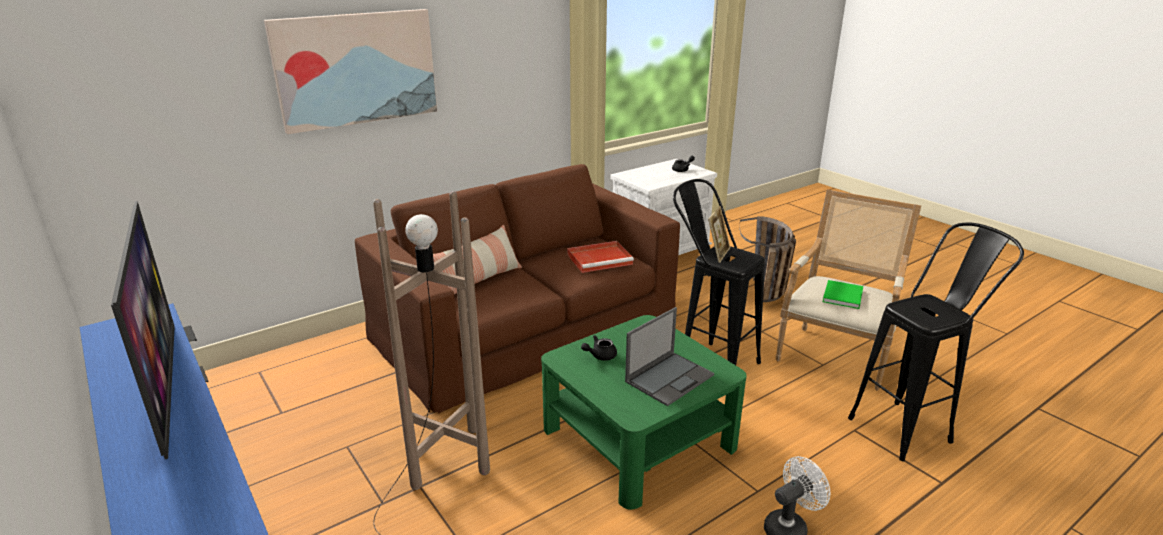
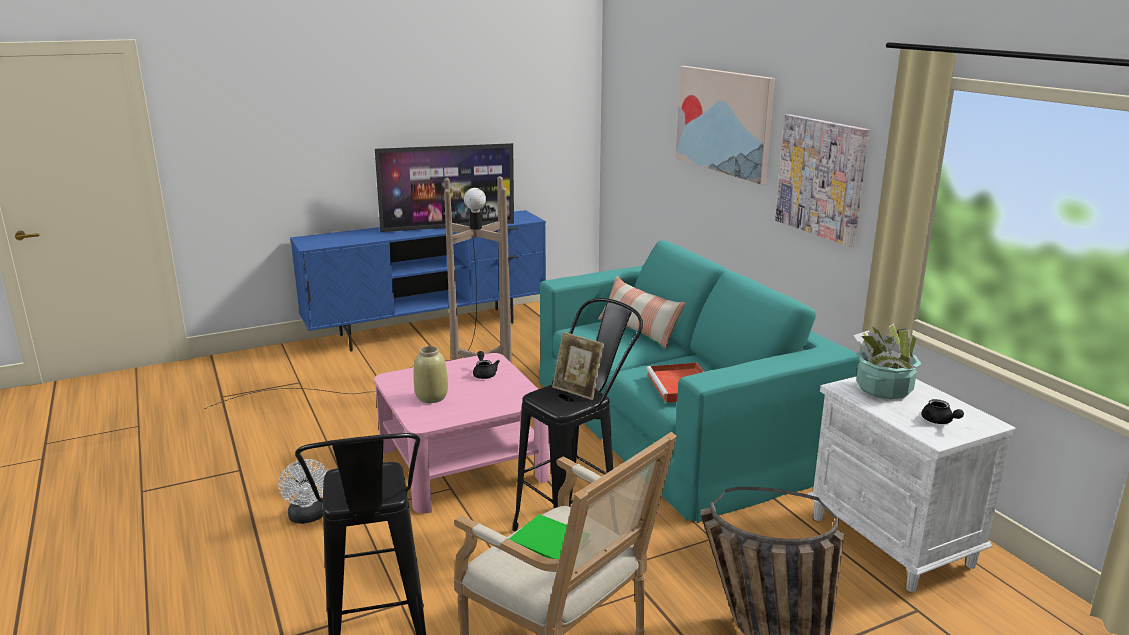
camera: 100 degrees right, 5 degrees down
brown sofa [355,164,680,414] -> turquoise sofa [539,240,860,523]
green coffee table [541,315,747,510] -> pink coffee table [374,353,550,514]
laptop [625,307,714,406] -> beige vase [414,346,448,403]
none -> picture [775,114,869,247]
none -> potted plant [854,323,921,399]

